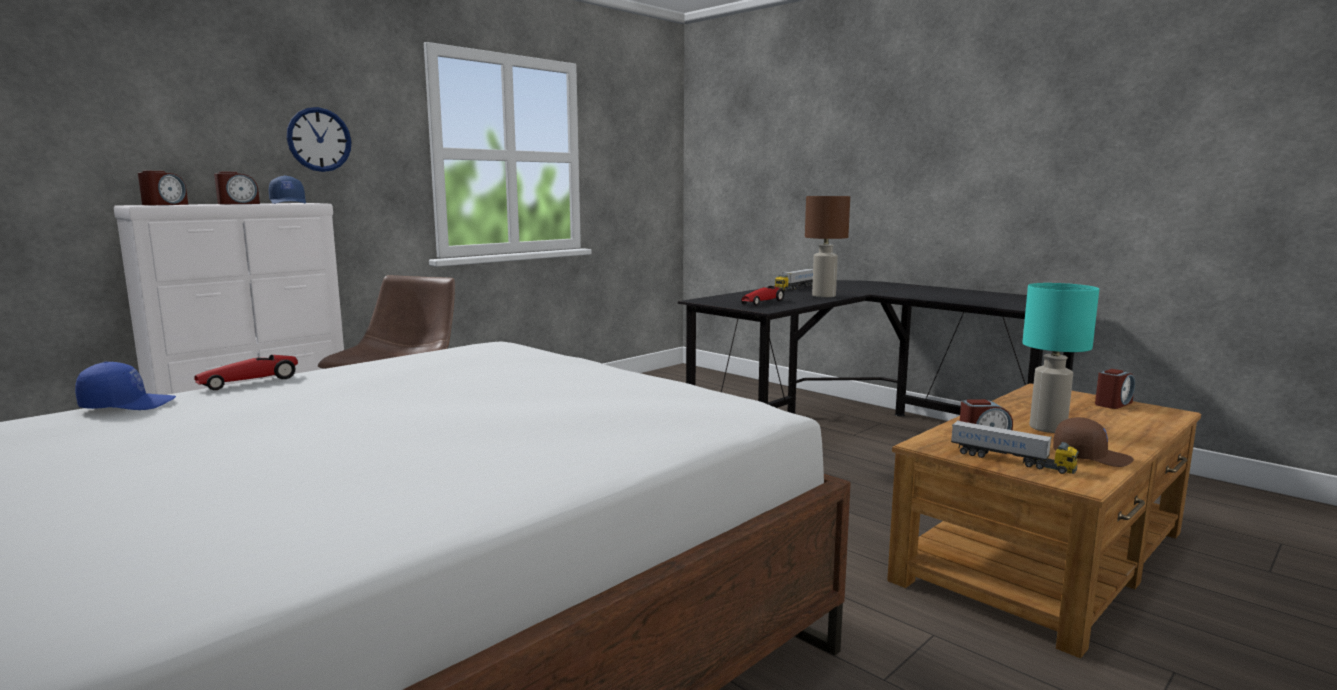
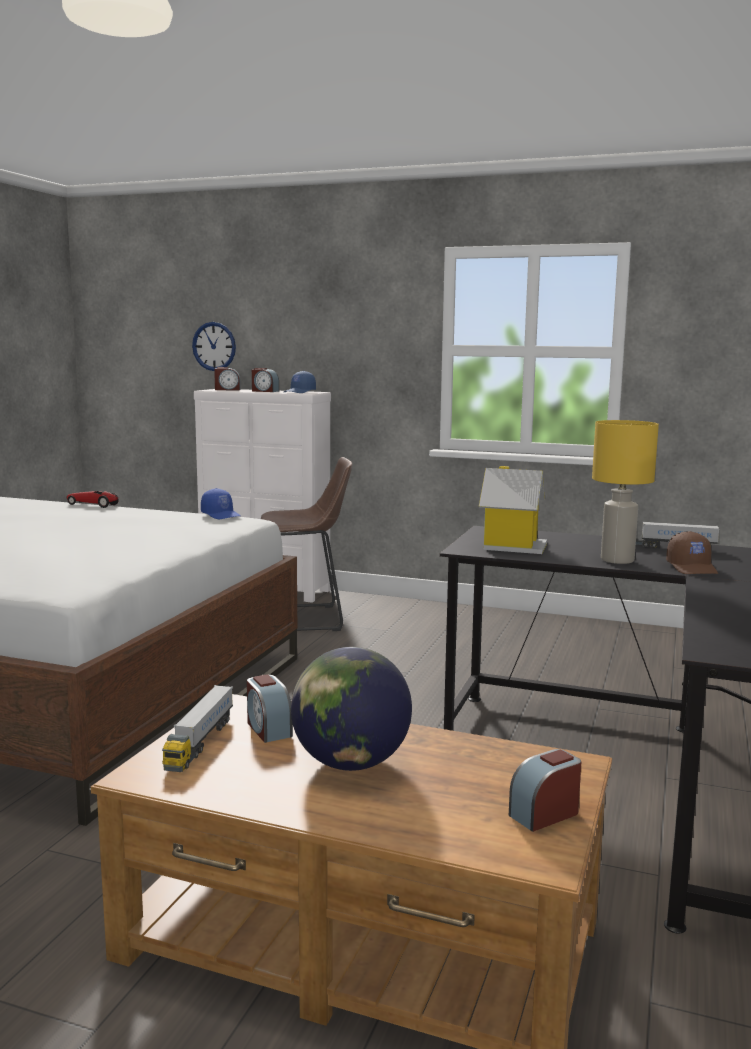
camera: 65 degrees right, 0 degrees up
blue cap [75,362,176,410] -> blue cap moved to [201,488,241,519]
wall clock [286,107,351,172] -> wall clock moved to [192,322,236,371]
toy car [741,286,784,306] -> toy house [479,466,547,554]
brown table lamp [805,196,850,298] -> yellow table lamp [592,420,659,564]
turquoise table lamp [1022,283,1099,433] -> globe [291,647,412,771]
brown cap [1053,417,1134,467] -> brown cap moved to [666,531,718,574]
alarm clock [1095,369,1135,409] -> alarm clock turned 120 degrees clockwise [509,749,581,832]

